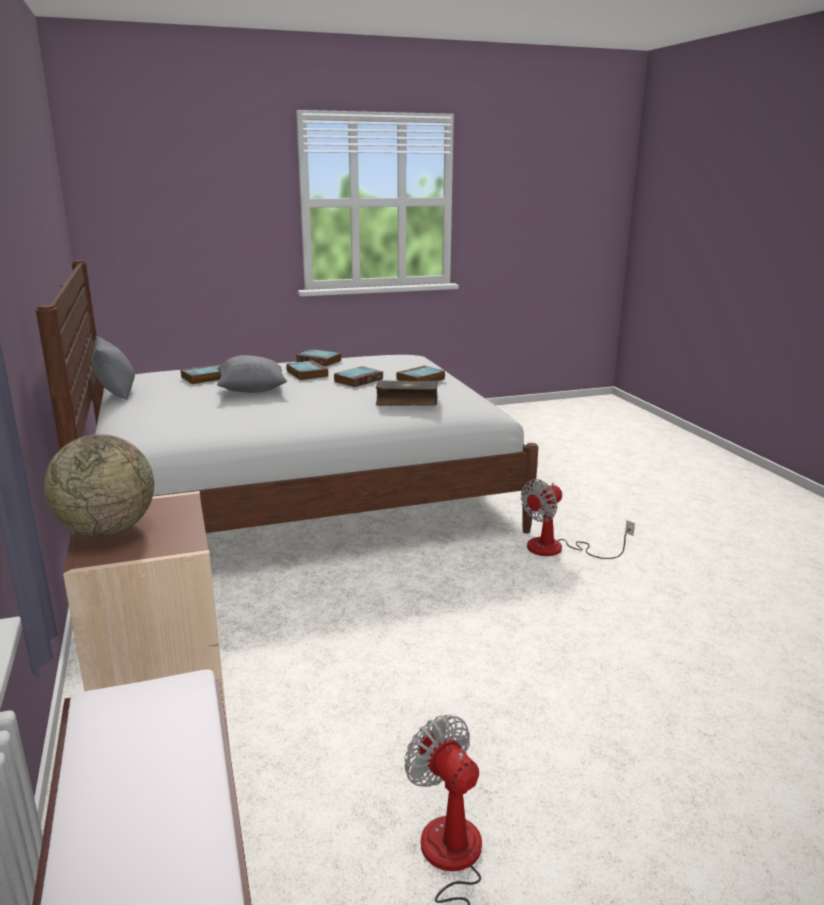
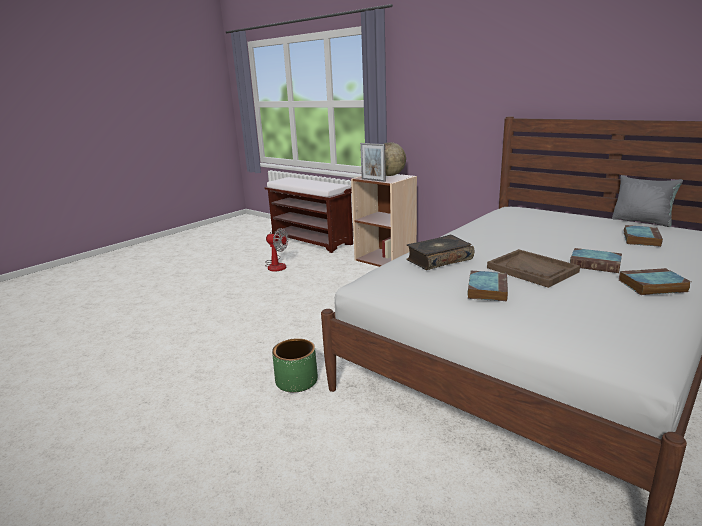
camera: 150 degrees right, 0 degrees up
grey pillow [217,355,287,393] -> none
book [333,366,383,387] -> brown tray [487,249,580,288]
fan [521,479,635,559] -> green planter [272,338,318,393]
none -> picture frame [360,143,386,182]

